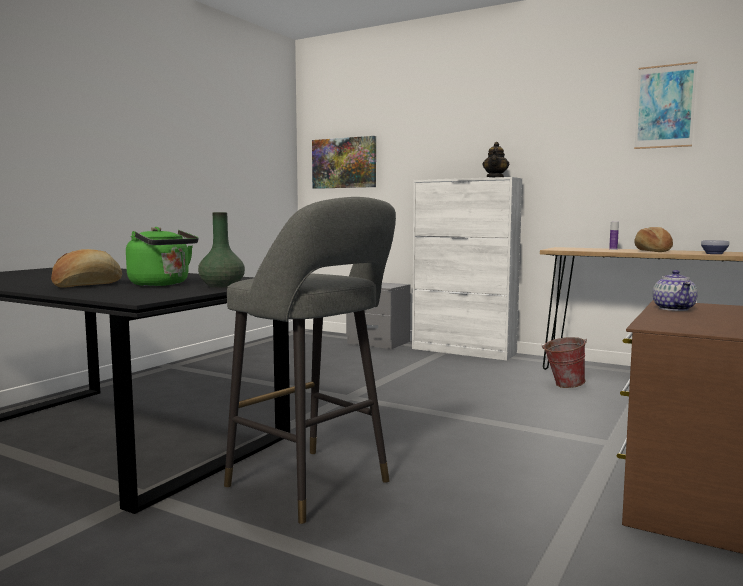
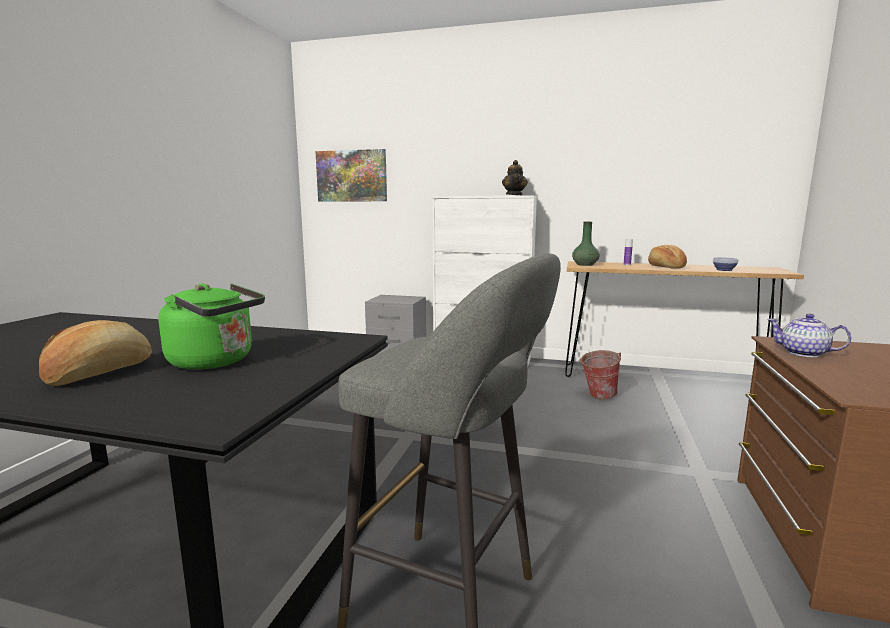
camera: 15 degrees left, 5 degrees up
green vase [198,212,245,288] -> green vase moved to [572,222,600,266]
picture [634,62,697,149] -> none
teapot [653,270,698,311] -> teapot turned 135 degrees clockwise [767,314,851,357]

